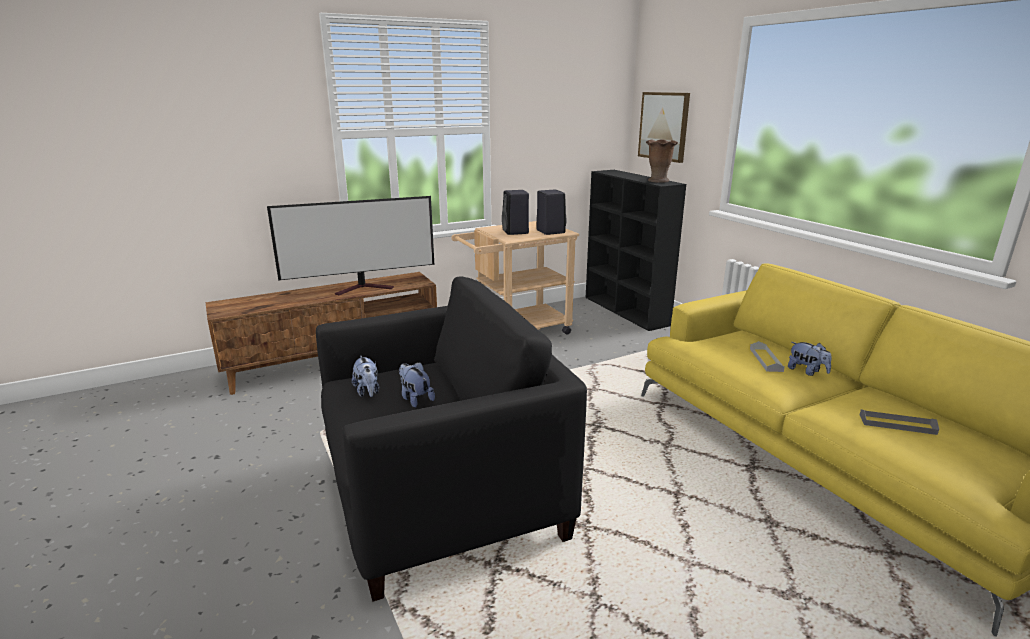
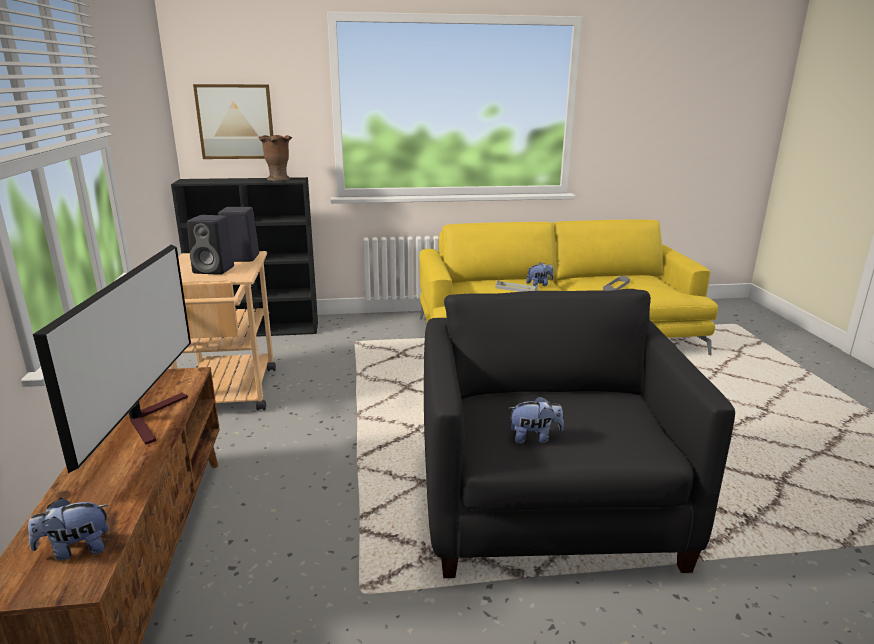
camera: 70 degrees left, 0 degrees up
plush toy [399,362,435,408] -> plush toy moved to [28,498,108,560]

